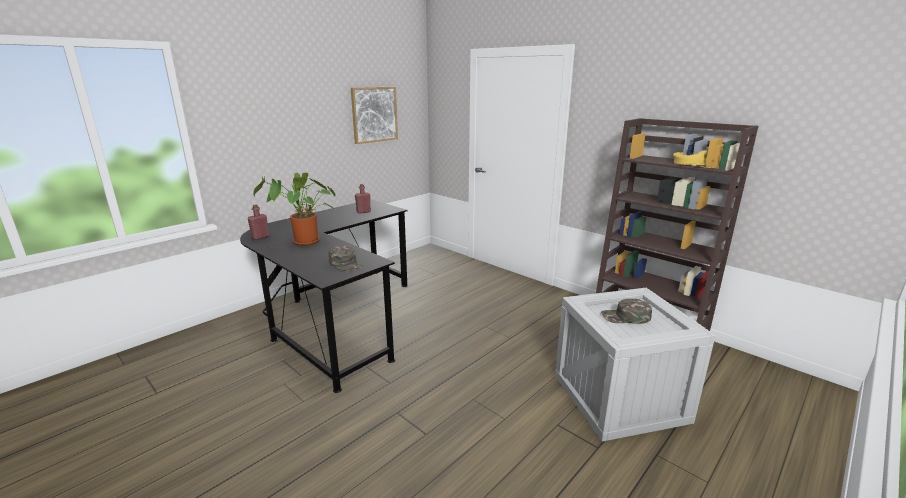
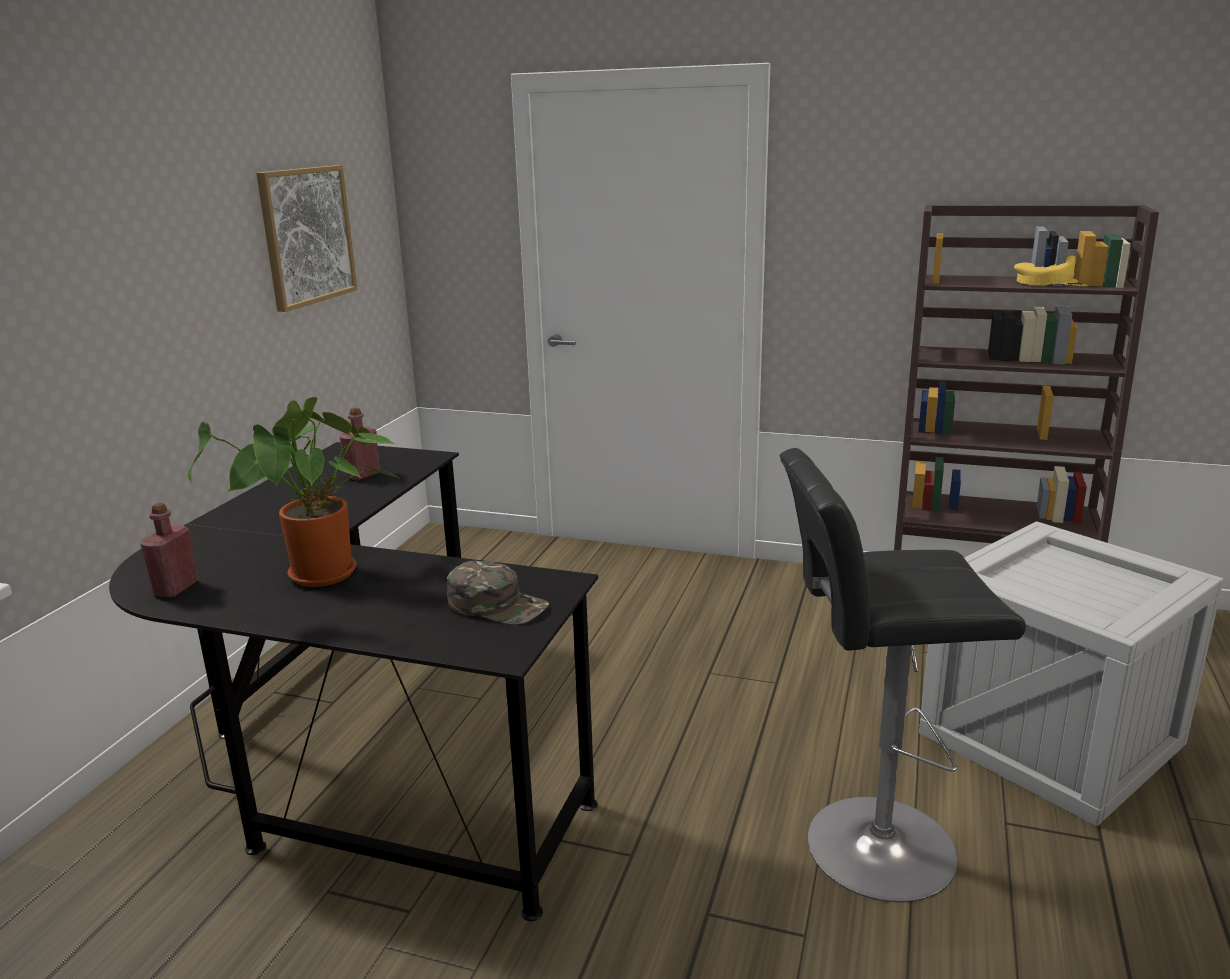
camera: 25 degrees left, 0 degrees up
green cap [601,299,652,324] -> none
none -> black stool [780,448,1026,903]

